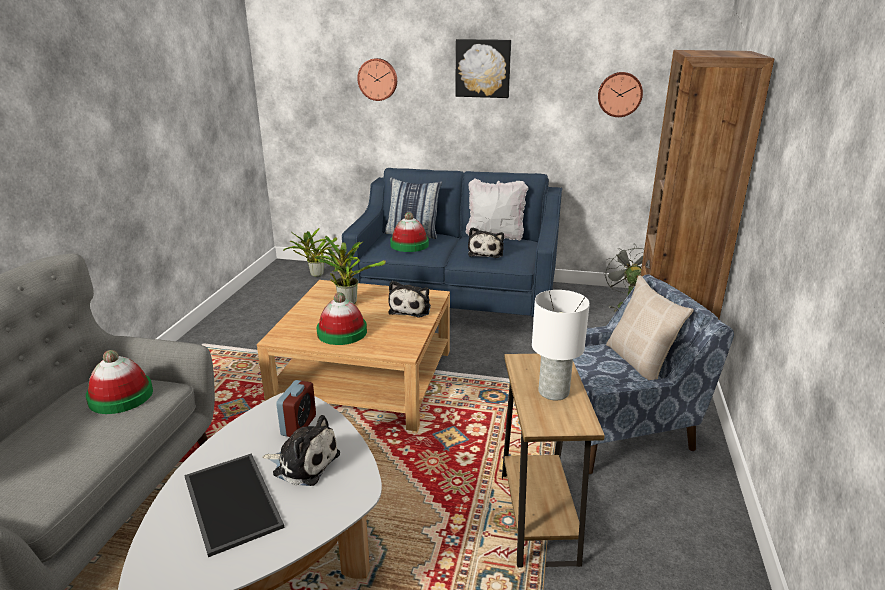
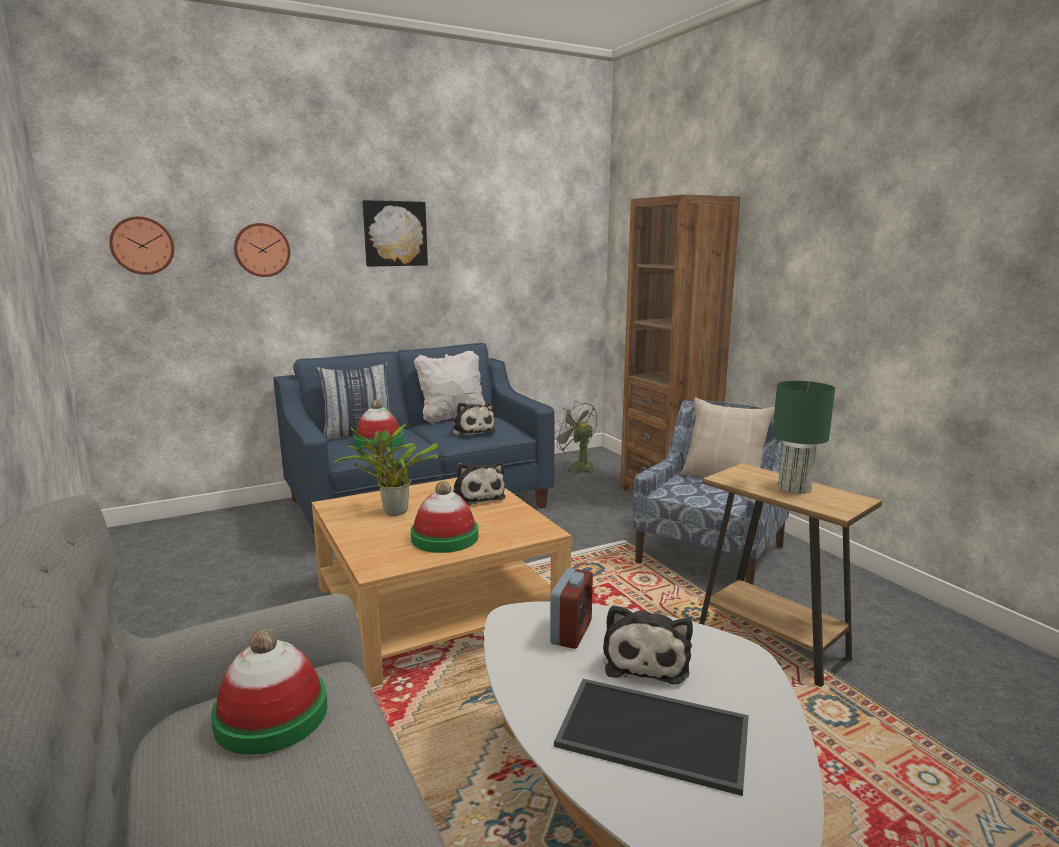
camera: 40 degrees left, 10 degrees down
plush toy [262,415,340,486] -> plush toy turned 120 degrees clockwise [603,605,693,685]
alarm clock [276,380,316,437] -> alarm clock turned 45 degrees clockwise [550,568,593,649]
potted plant [283,228,339,277] -> none
white table lamp [532,290,590,401] -> green table lamp [772,381,835,494]
wall clock [598,72,643,117] -> wall clock moved to [109,216,174,275]

